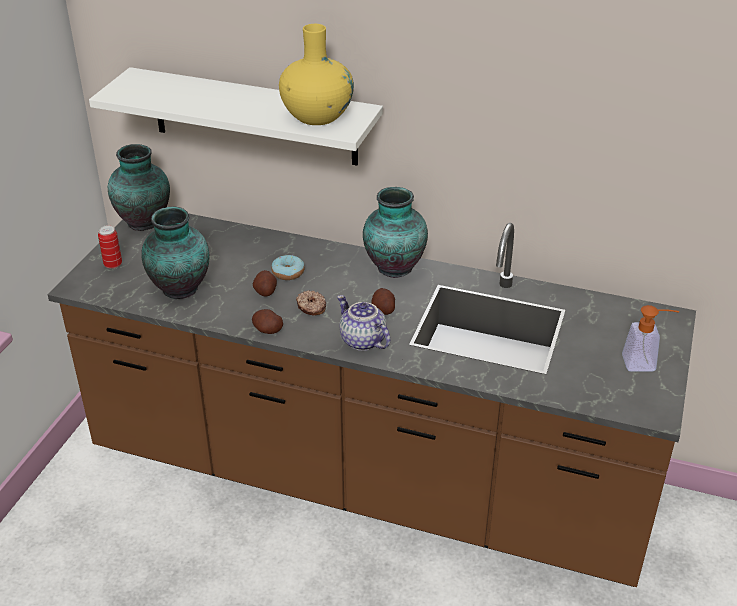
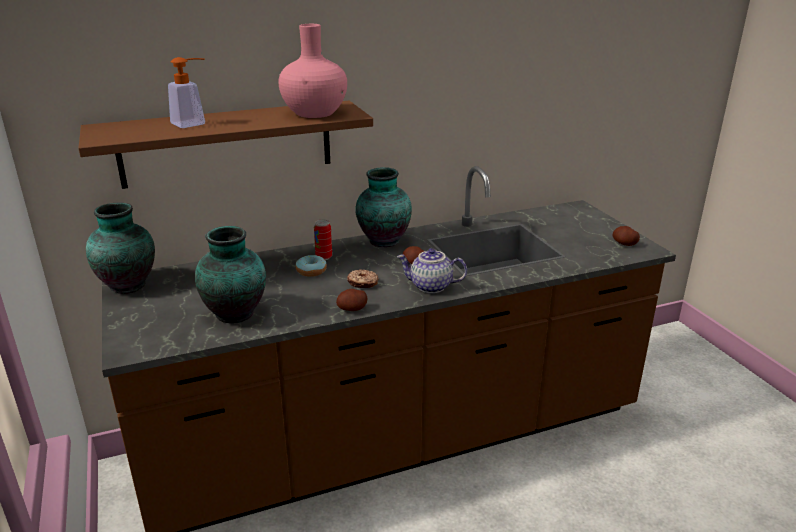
camera: 40 degrees left, 10 degrees down
white shelf [89,67,383,165] -> brown shelf [78,101,373,189]
can [98,225,122,269] -> can moved to [314,219,332,260]
potato [253,270,277,296] -> potato moved to [613,226,640,246]
yellow vase [279,24,354,125] -> pink vase [278,24,347,118]
soap dispenser [622,305,679,372] -> soap dispenser moved to [168,57,205,128]

